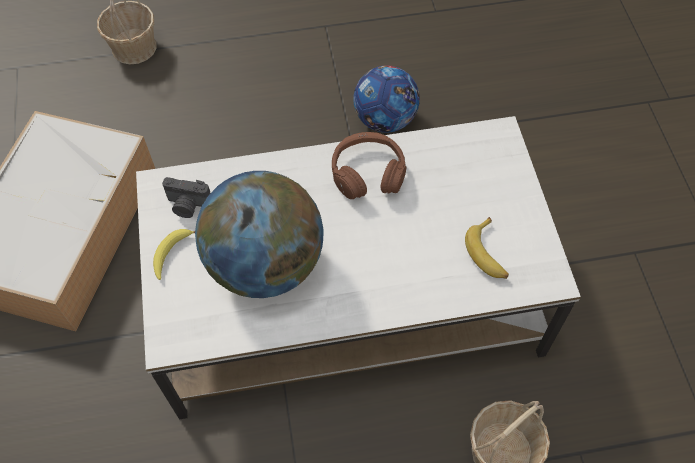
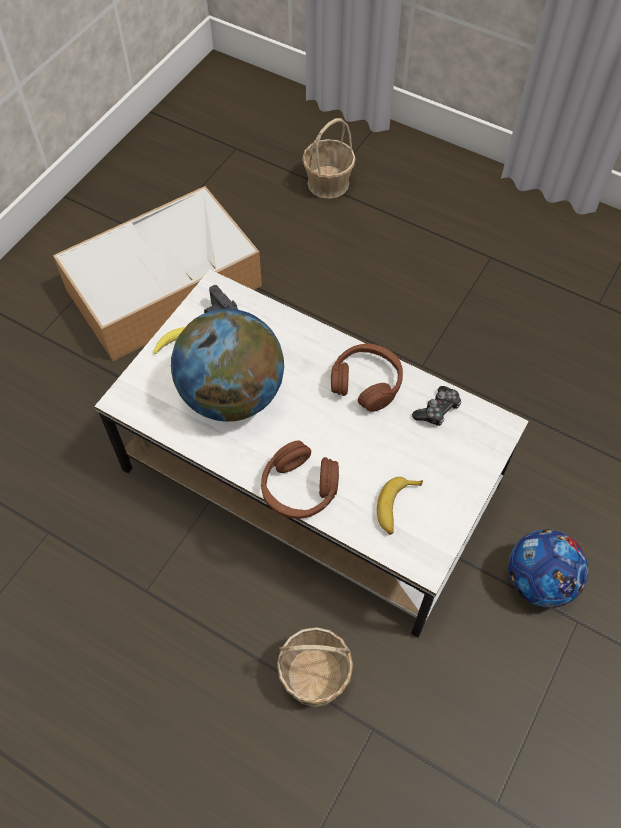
camera: 40 degrees right, 0 degrees up
football [353,66,420,133] -> football moved to [508,529,588,608]
none -> brown headphones [261,440,339,519]
none -> game controller [412,386,462,426]

